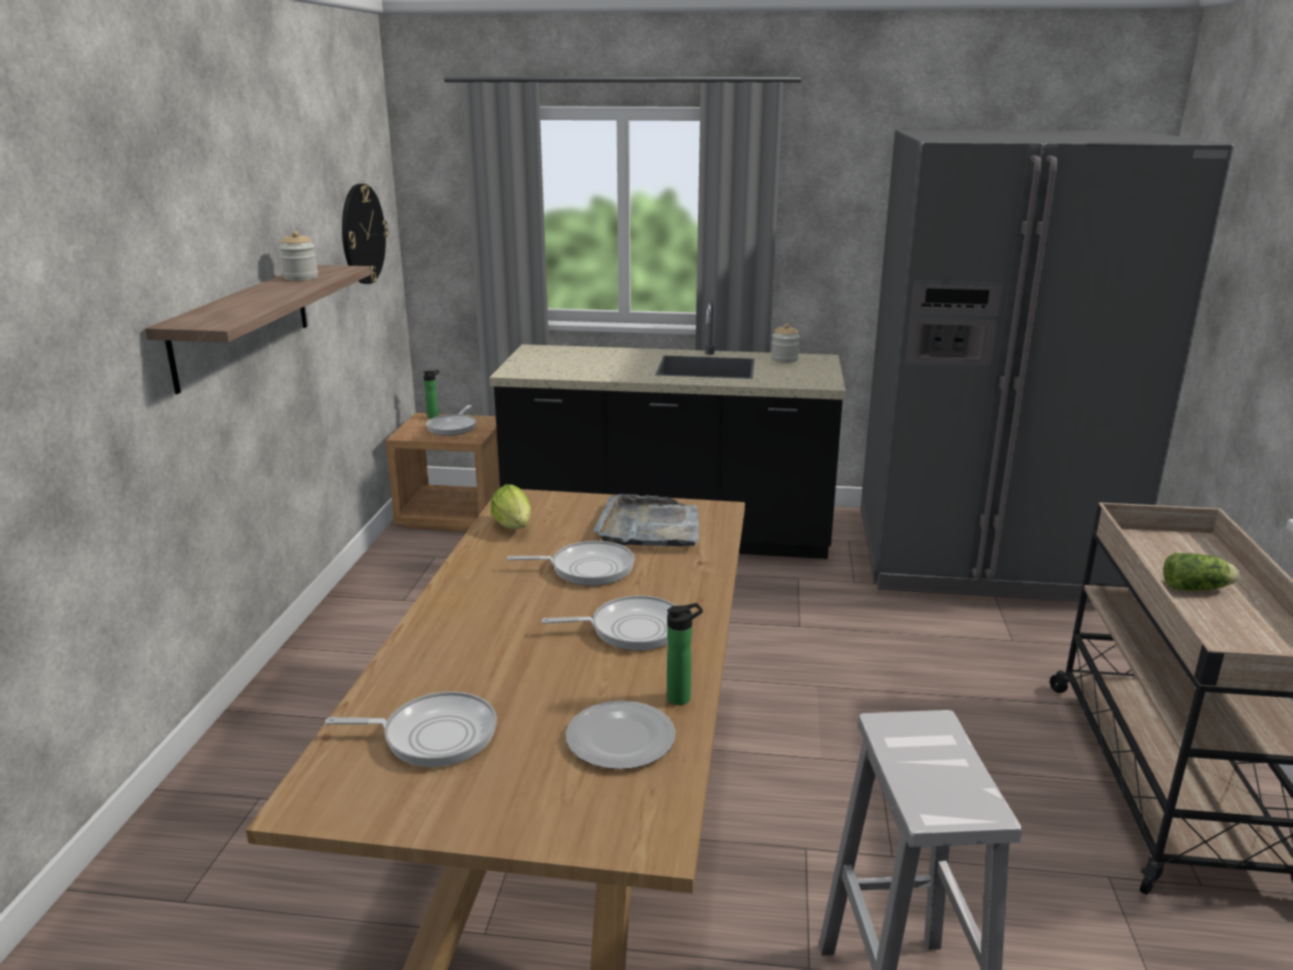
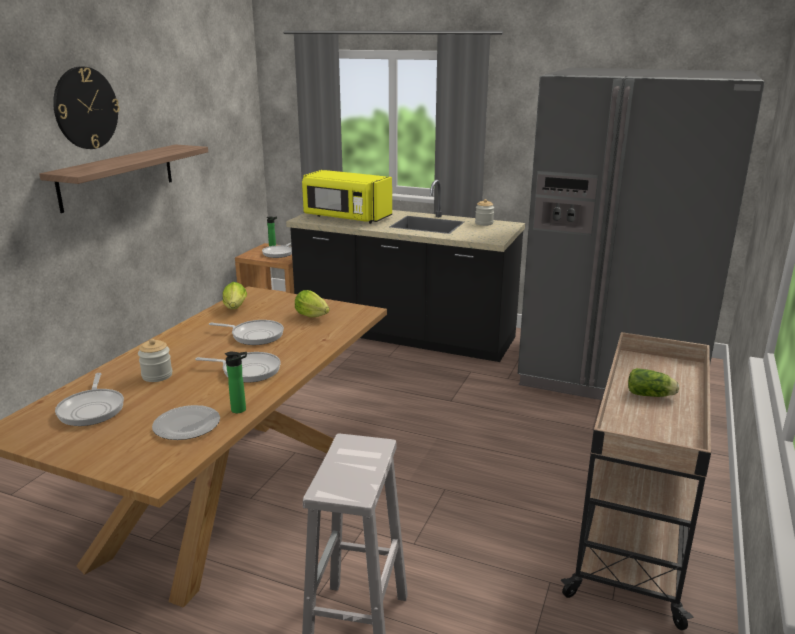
camera: 15 degrees right, 0 degrees up
jar [279,231,318,280] -> jar moved to [138,339,172,382]
frying pan [325,691,497,767] -> frying pan turned 60 degrees clockwise [55,373,124,426]
wall clock [342,184,388,284] -> wall clock moved to [53,67,120,149]
grey tray [593,494,699,546] -> lettuce [295,290,330,317]
none -> yellow microwave [302,170,392,224]

